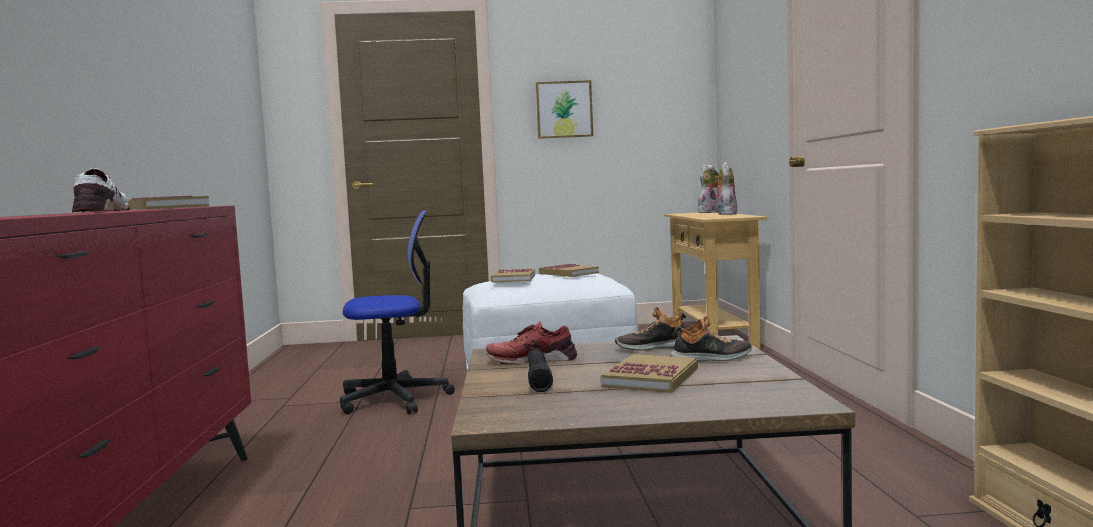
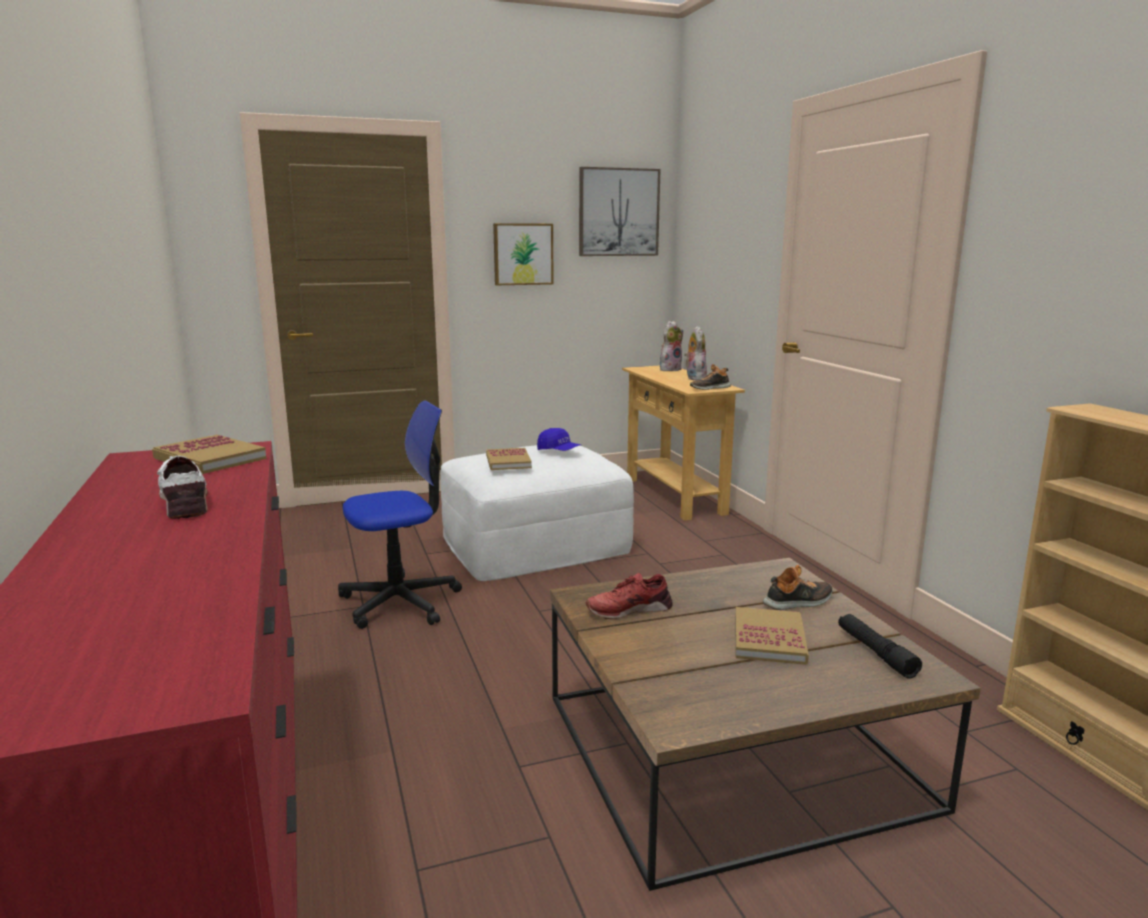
camera: 15 degrees left, 10 degrees up
black flashlight [528,349,553,392] -> black flashlight moved to [838,614,922,679]
book [539,264,599,277] -> blue cap [537,428,581,451]
shoe [615,307,686,351] -> shoe moved to [690,364,731,390]
none -> picture [579,167,661,256]

